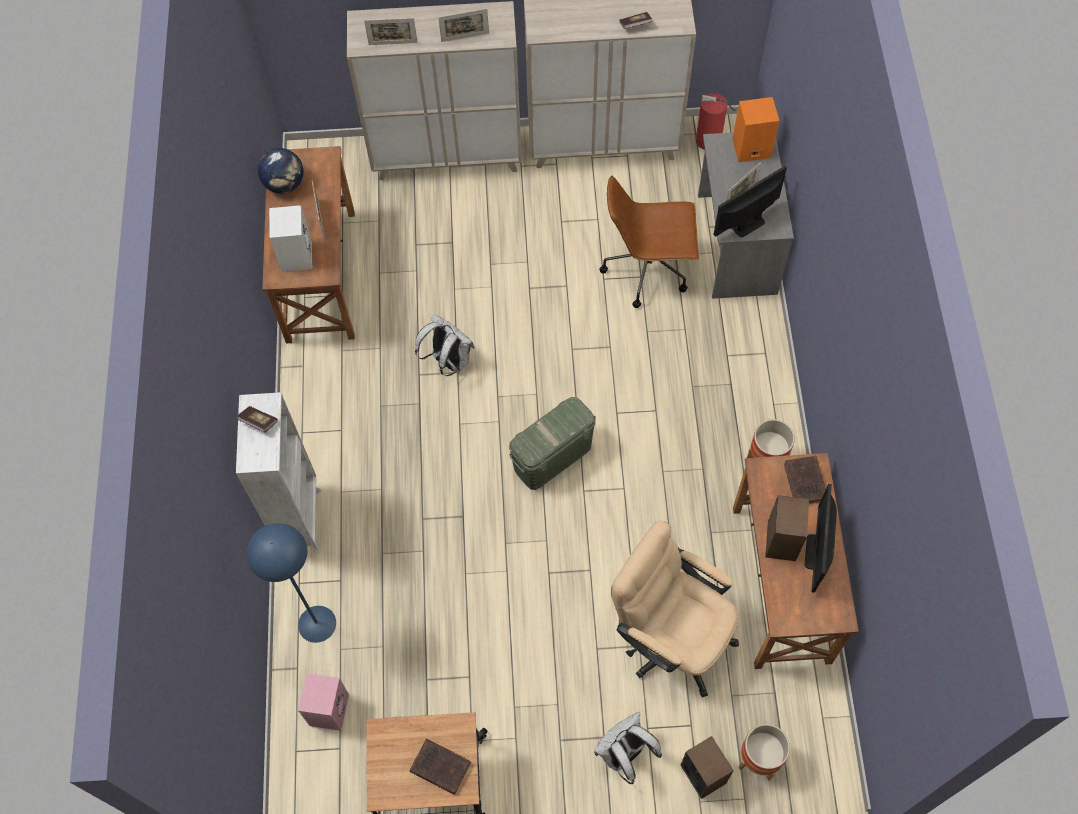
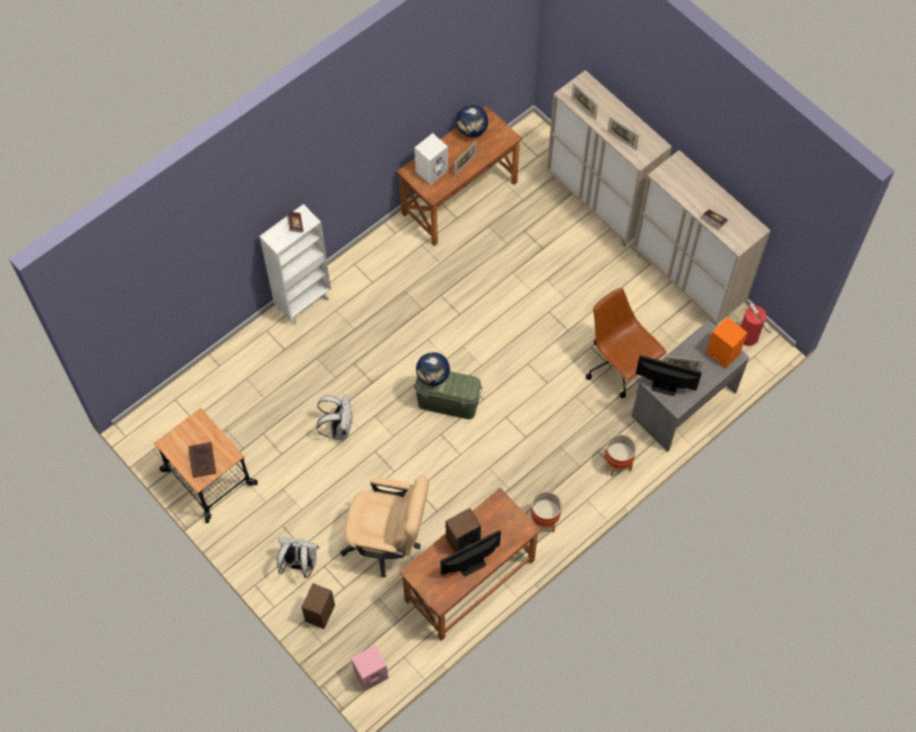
camera: 50 degrees right, 0 degrees up
blue floor lamp [247,523,336,643] -> none
pink speaker [298,673,349,731] -> pink speaker moved to [351,645,389,691]
white backpack [415,314,475,376] -> white backpack moved to [316,394,353,440]
beige office chair [611,520,739,697] -> beige office chair turned 105 degrees clockwise [340,475,429,577]
planter [739,724,790,781] -> planter moved to [604,434,636,476]
brown book [784,456,826,504] -> none
none -> globe [416,352,450,386]

